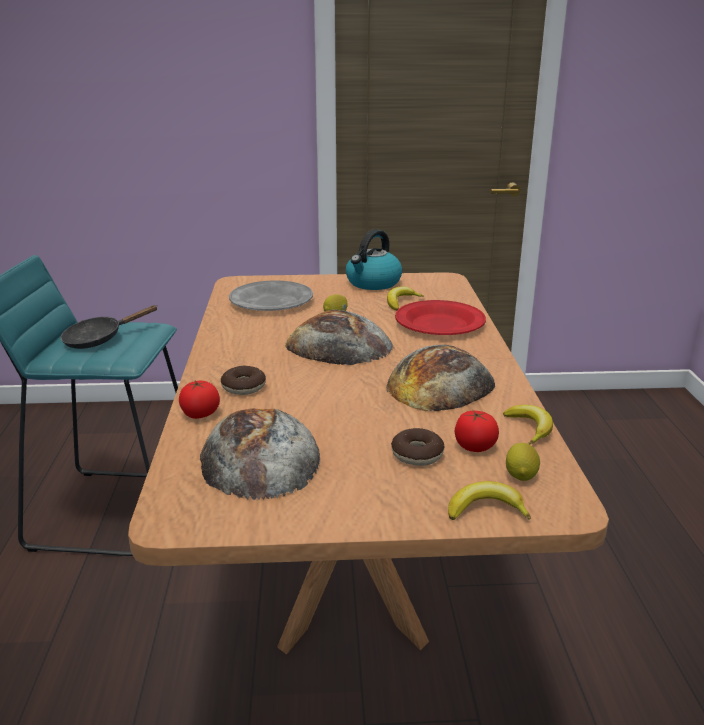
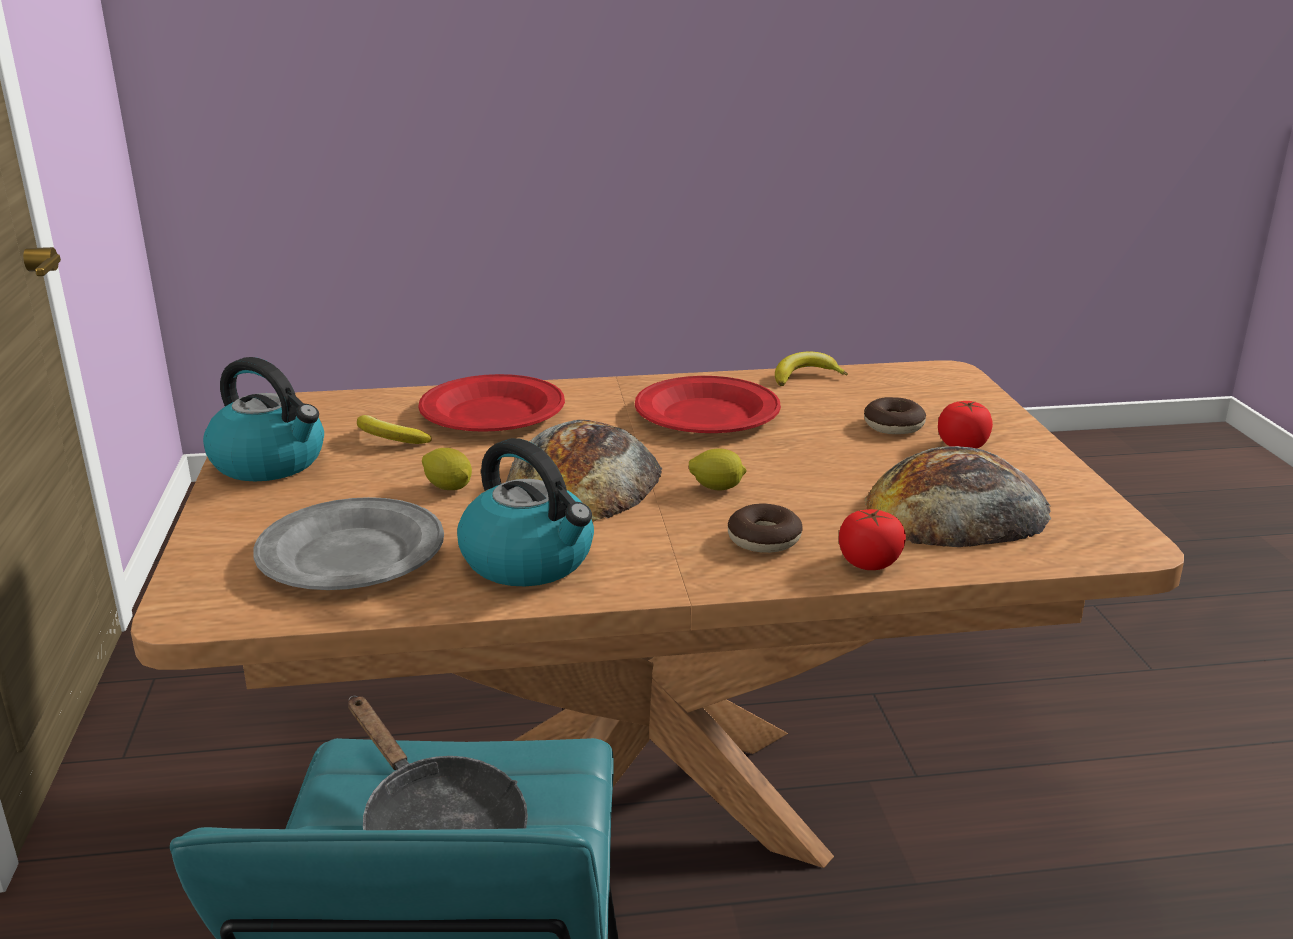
camera: 95 degrees left, 0 degrees up
bread [386,345,495,412] -> red plate [635,376,781,433]
banana [448,481,531,520] -> none
tomato [455,410,499,452] -> tomato moved to [938,401,993,449]
lemon [506,443,540,481] -> lemon moved to [689,448,747,491]
none -> kettle [457,438,594,586]

